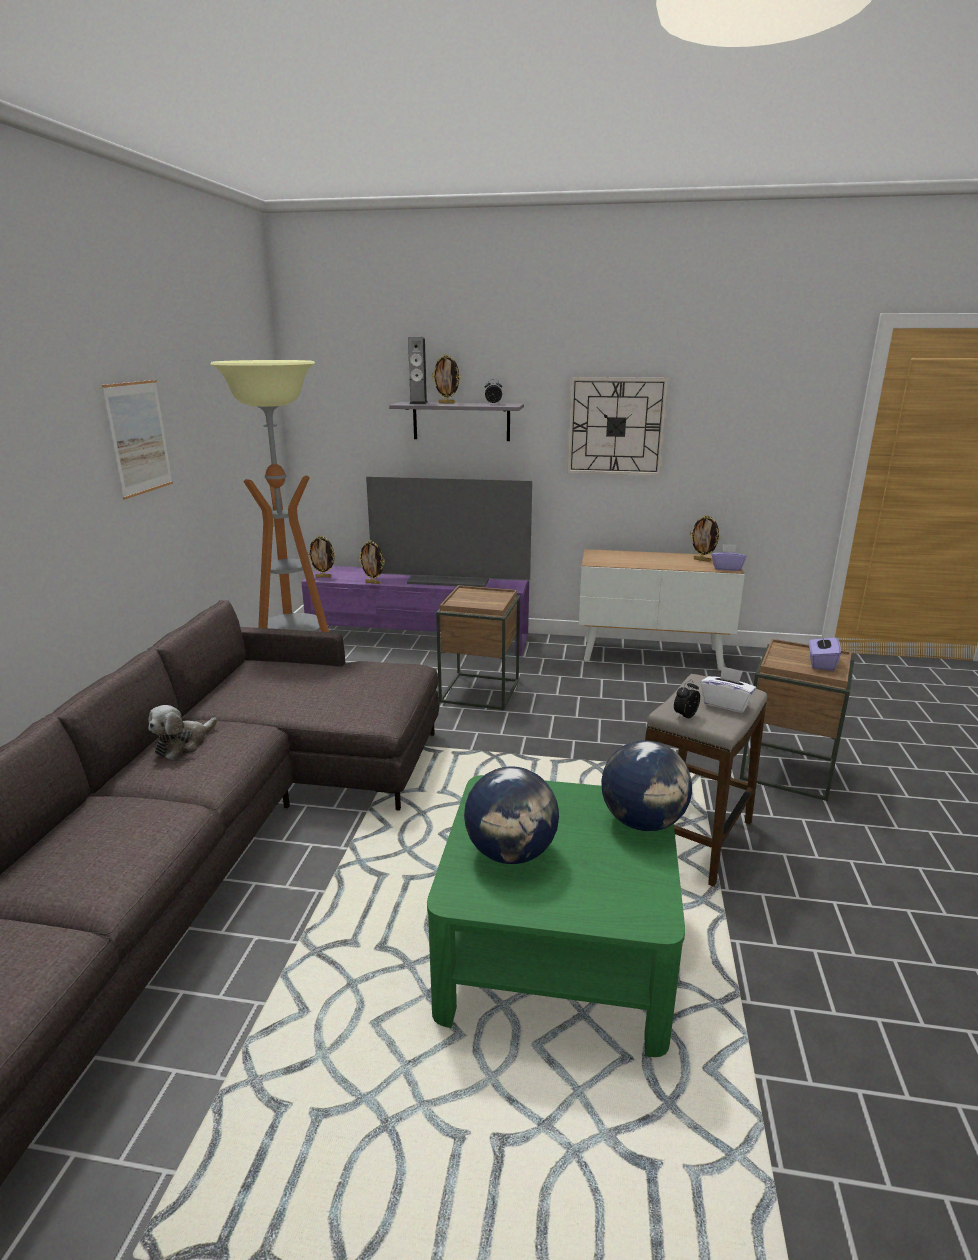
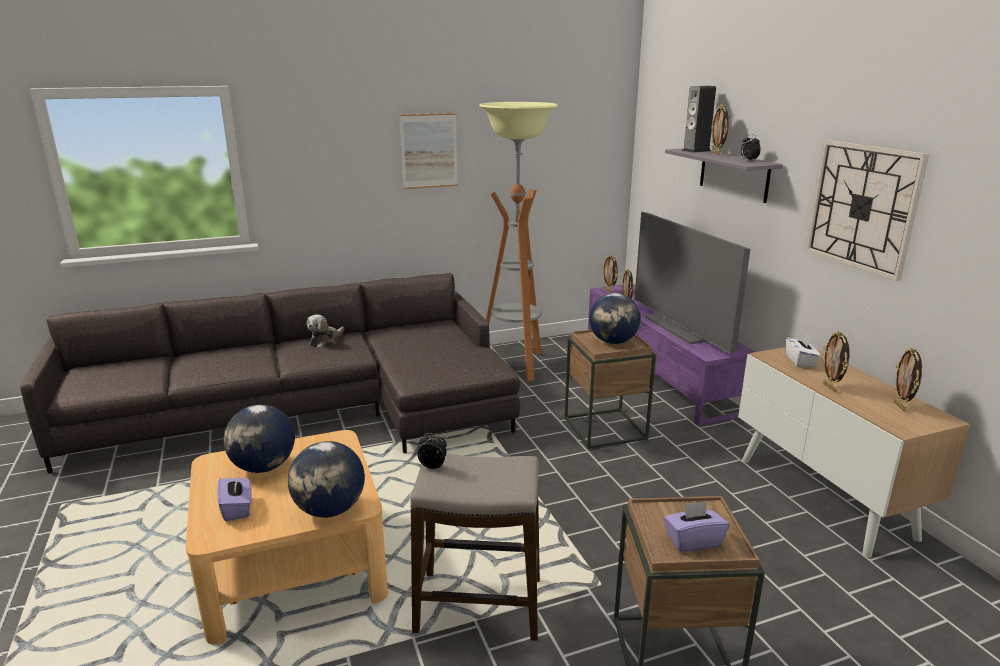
camera: 60 degrees right, 0 degrees up
plush toy [148,705,217,760] -> plush toy turned 60 degrees counterclockwise [306,314,344,348]
green coffee table [427,775,685,1057] -> beige coffee table [186,430,388,644]
white tissue box [701,666,756,713] -> white tissue box moved to [786,334,821,367]
purple tissue box [712,544,746,571] -> purple tissue box moved to [218,475,252,521]
none -> globe [589,293,641,344]
none -> picture frame [823,331,849,392]

